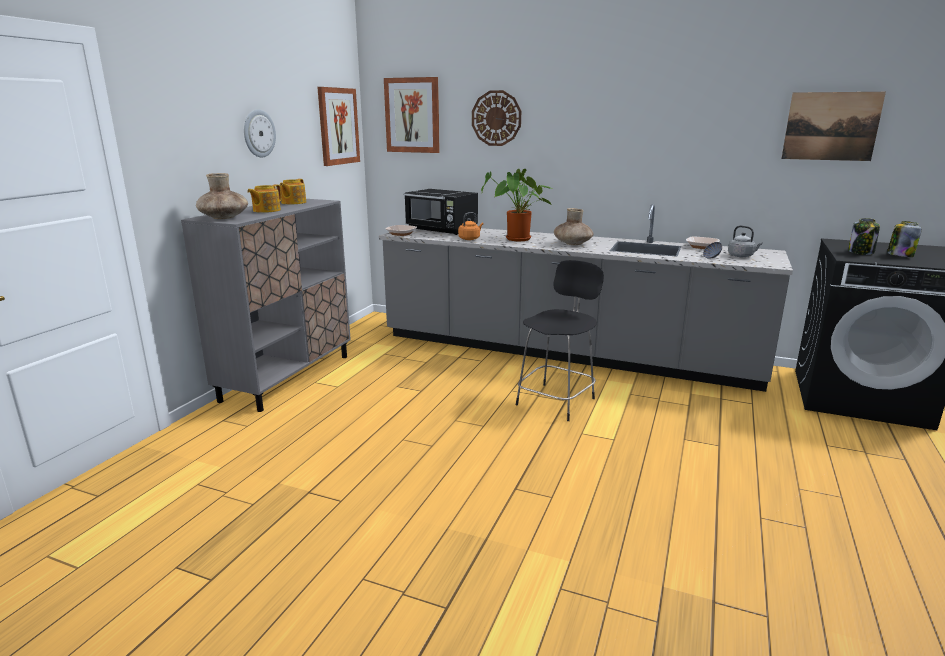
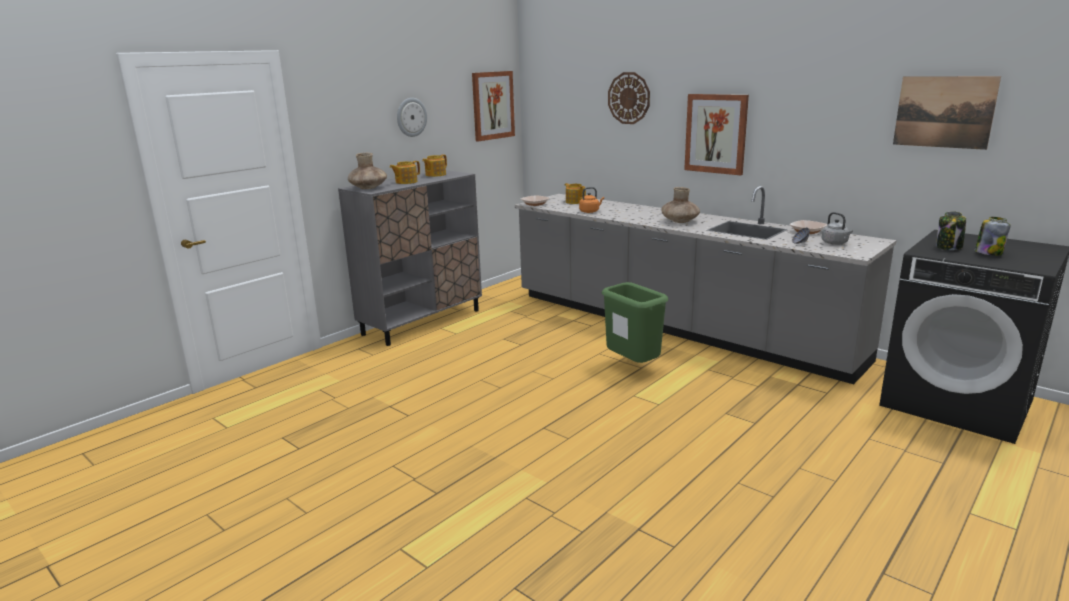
camera: 20 degrees right, 0 degrees up
picture [384,77,440,153] -> picture moved to [684,94,749,175]
black microwave [404,189,478,235] -> teapot [565,183,586,204]
potted plant [481,169,552,241] -> none
black stool [516,260,604,421] -> green trash can [602,282,668,363]

